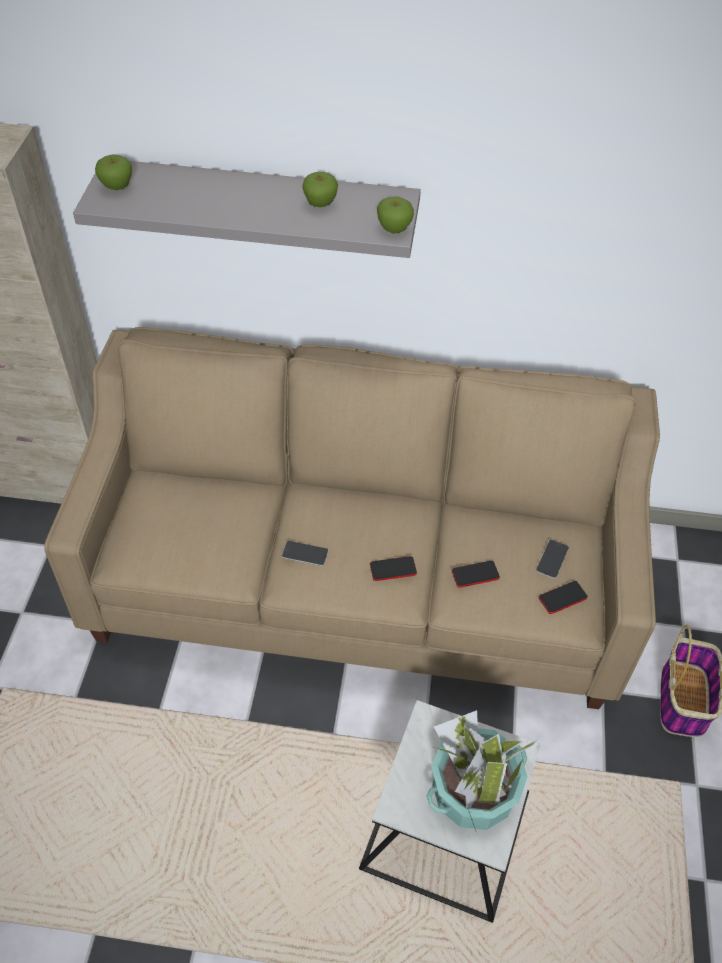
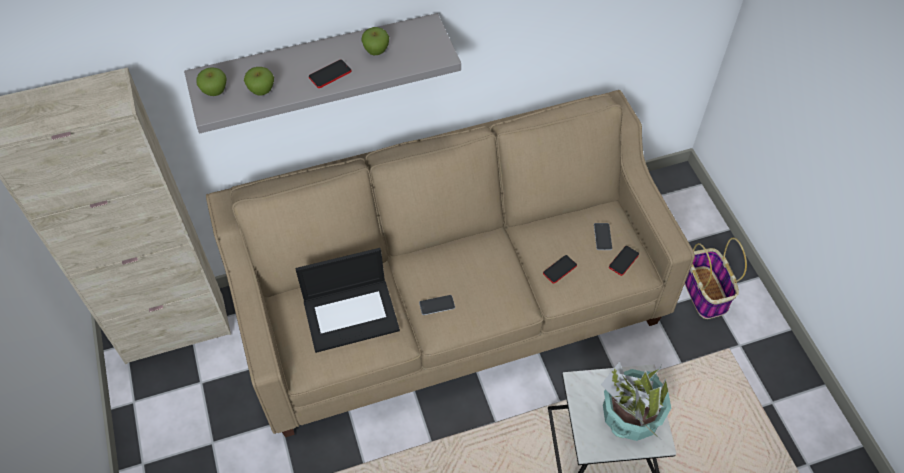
camera: 25 degrees left, 5 degrees up
phone [370,556,417,581] -> phone moved to [309,59,351,88]
apple [377,196,414,234] -> apple moved to [244,67,274,96]
none -> laptop [296,248,400,353]

